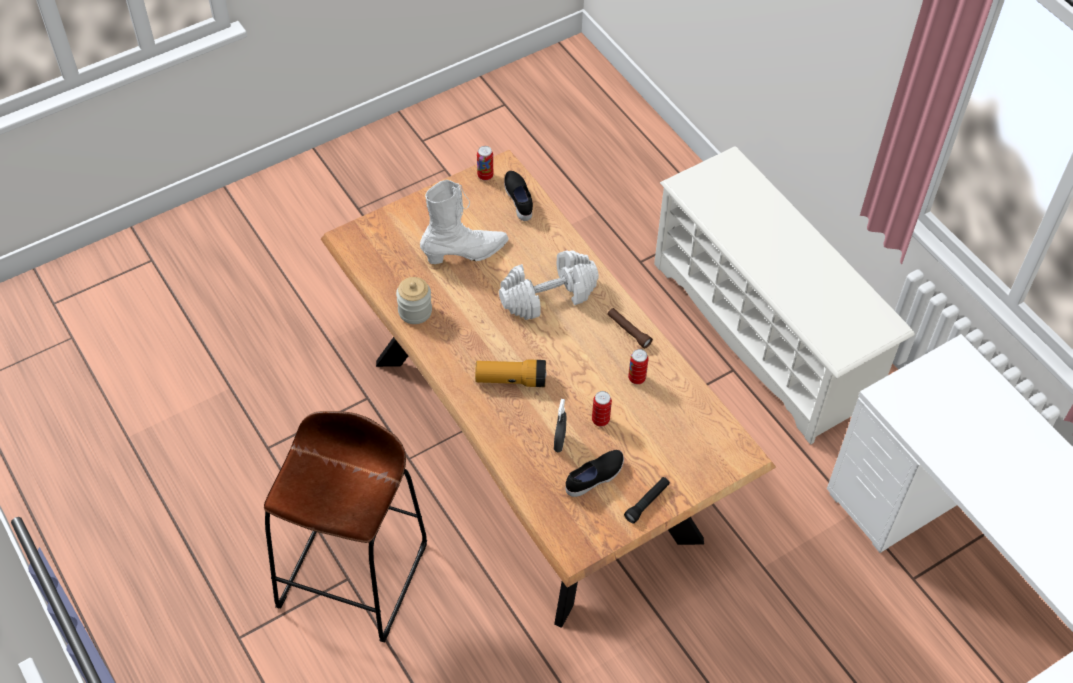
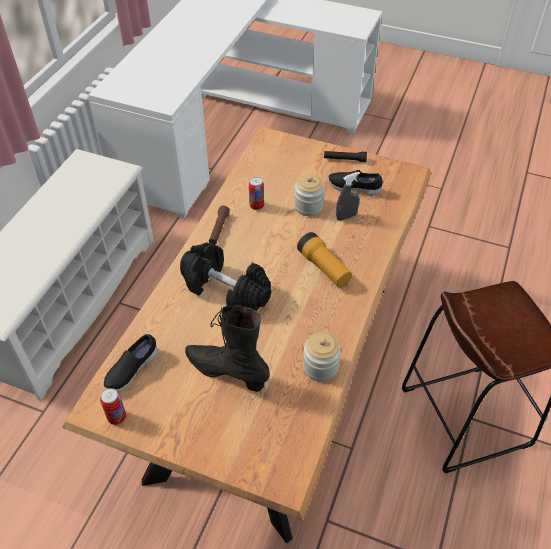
camera: 125 degrees left, 5 degrees down
white boot [420,180,509,264] -> black boot [185,305,270,392]
white dumbbell [499,250,599,320] -> black dumbbell [180,243,271,311]
can [592,391,612,427] -> jar [294,174,325,216]

